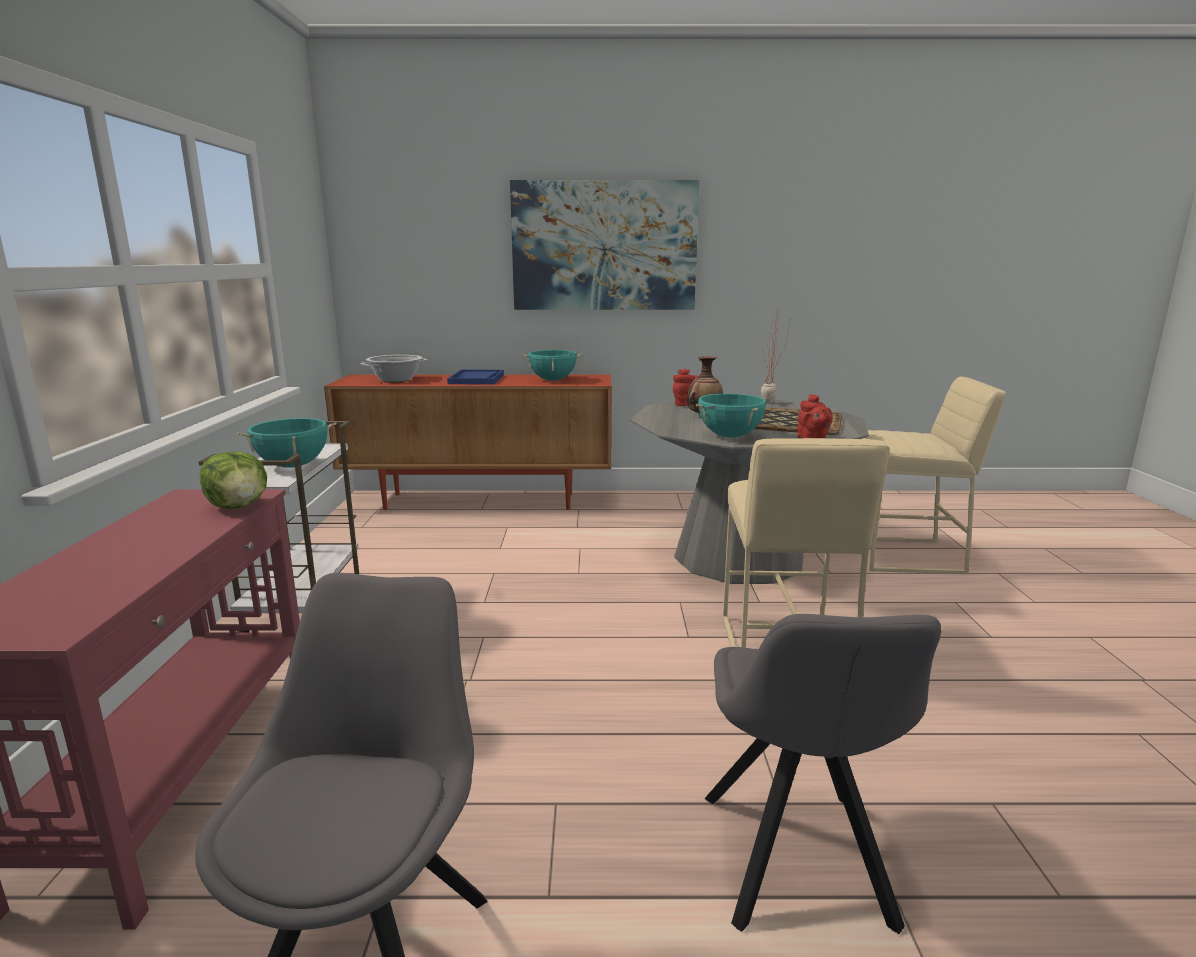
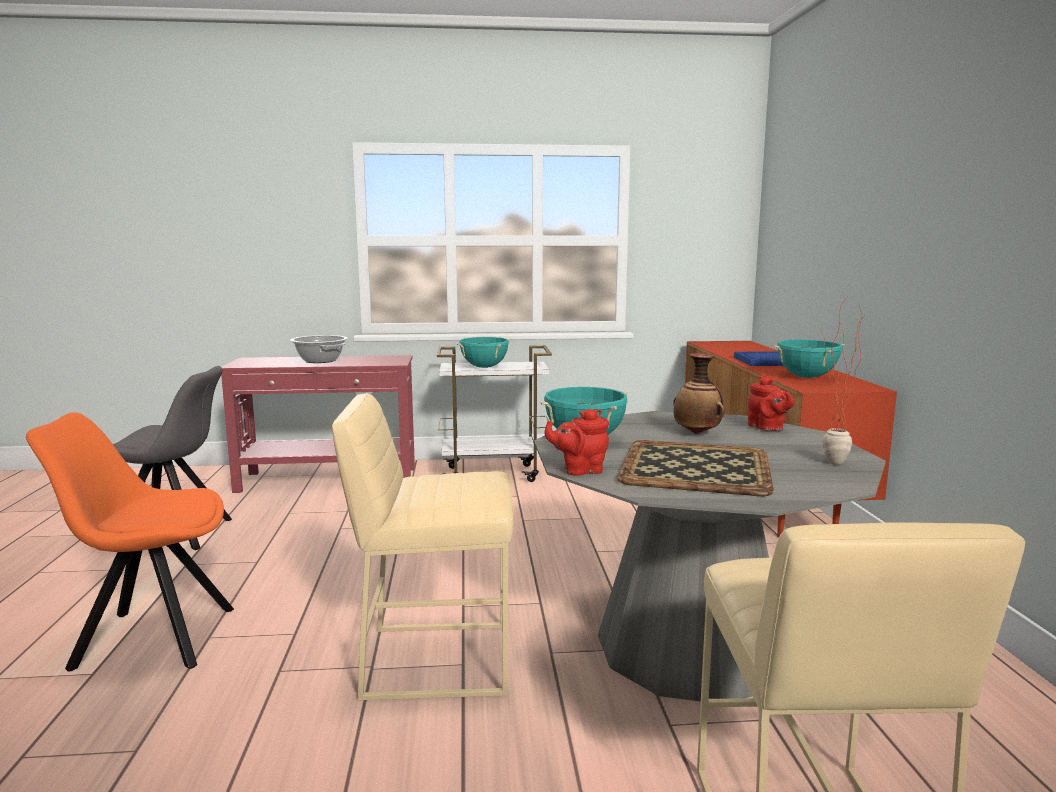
camera: 85 degrees right, 5 degrees down
lettuce [200,452,267,509] -> none
cooking pot [361,355,427,382] -> cooking pot moved to [290,335,348,363]
picture [510,180,700,310] -> none
grey chair [705,614,941,934] -> orange chair [26,412,234,672]

